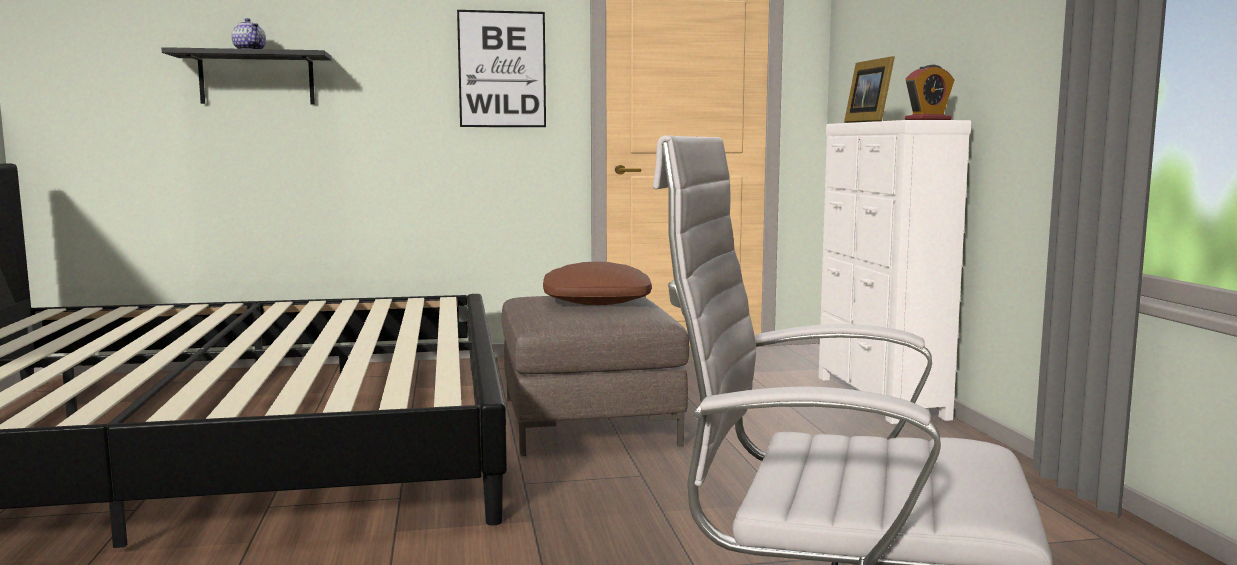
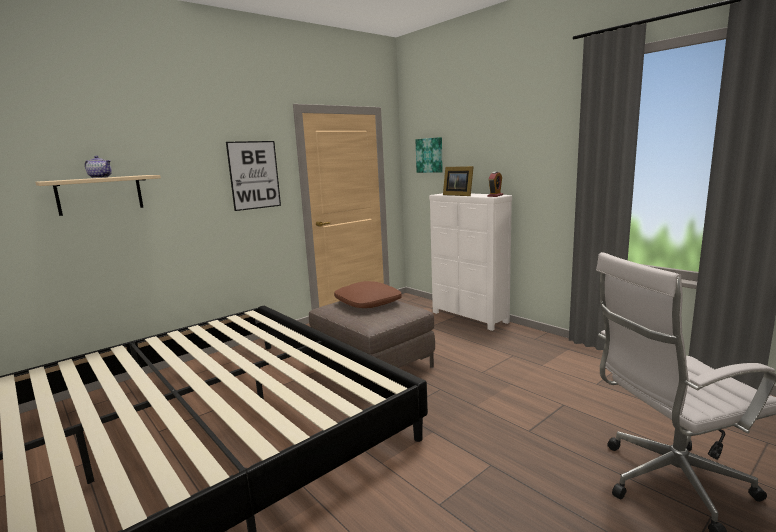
camera: 30 degrees left, 5 degrees up
black shelf [161,47,332,104] -> beige shelf [35,175,161,216]
none -> picture [416,137,443,173]

